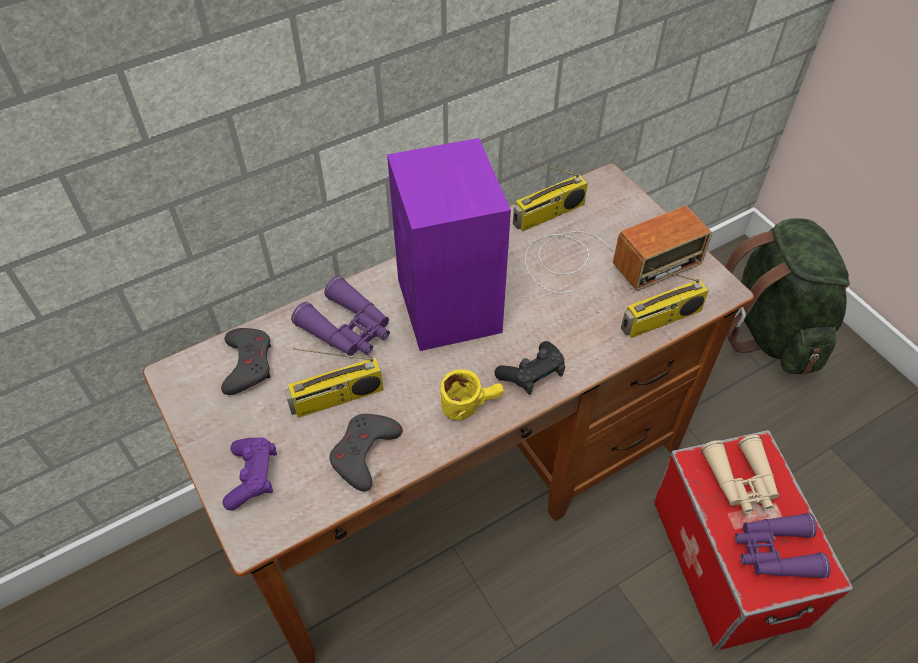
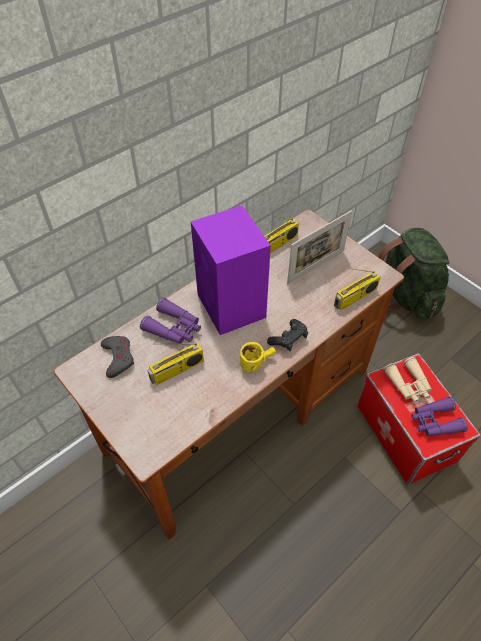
camera: 10 degrees left, 0 degrees up
purple game controller [223,437,277,511] -> none
grey game controller [329,414,403,492] -> none
radio [525,206,712,293] -> picture frame [287,211,352,284]

